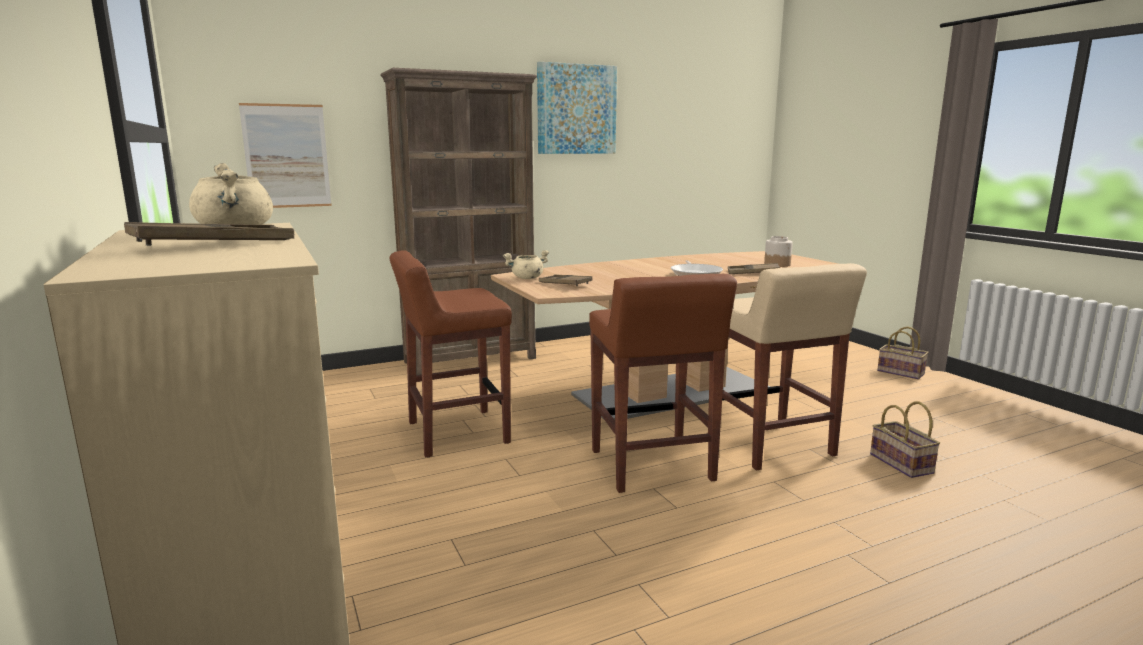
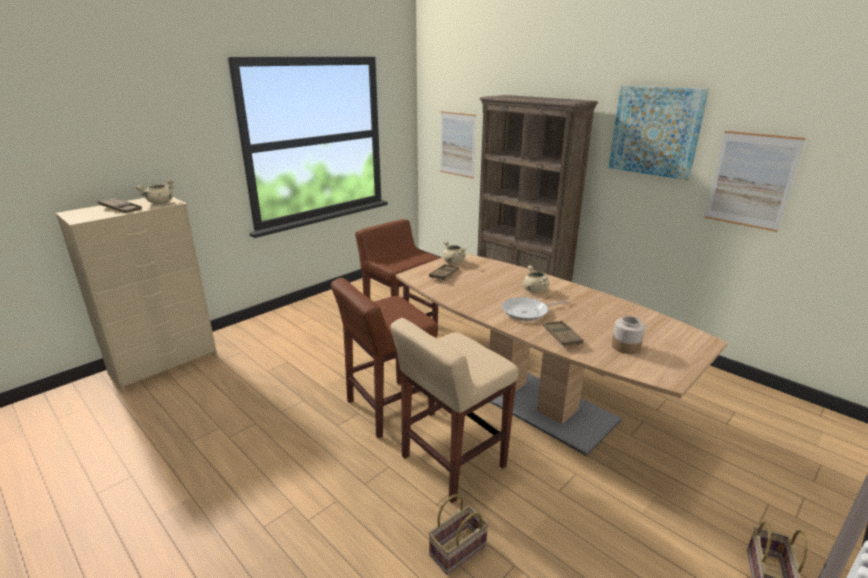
camera: 70 degrees right, 10 degrees up
none -> beige cooking pot [523,265,549,293]
none -> picture [705,131,806,232]

